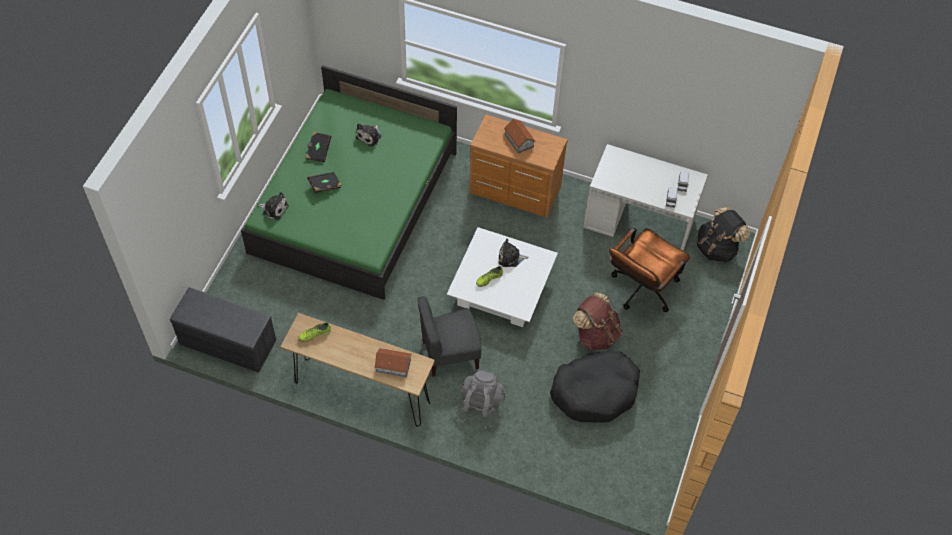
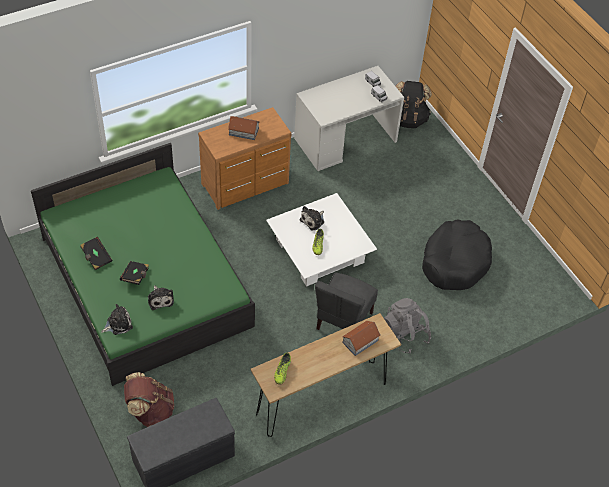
camera: 50 degrees left, 5 degrees down
plush toy [356,123,381,146] -> plush toy moved to [148,285,174,310]
brown backpack [573,292,622,350] -> brown backpack moved to [124,372,174,427]
brown office chair [609,228,690,312] -> none

